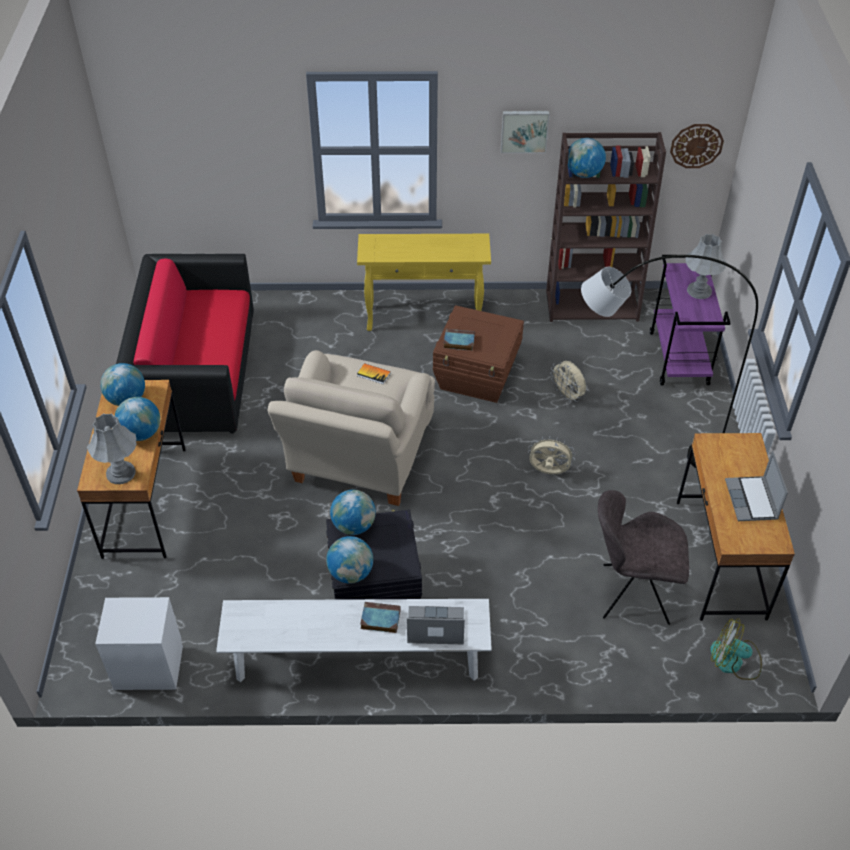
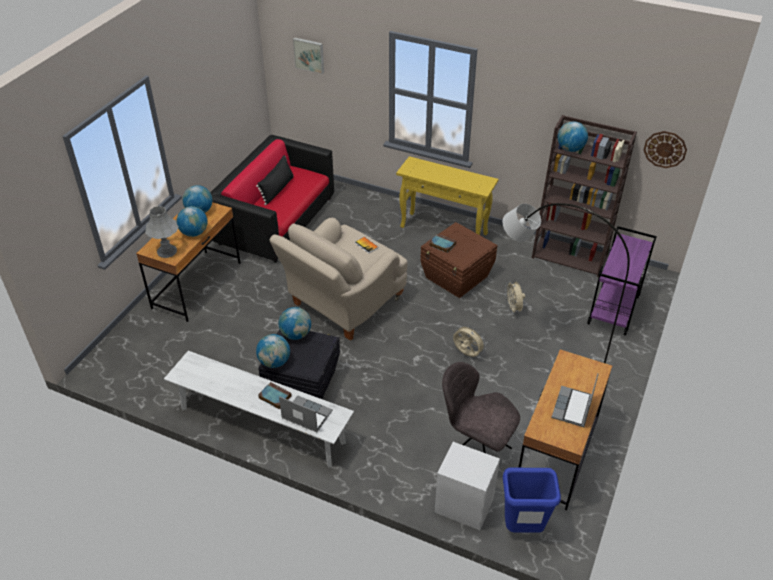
camera: 25 degrees right, 5 degrees down
white nightstand [95,597,183,690] -> white nightstand moved to [435,442,500,530]
picture [501,111,549,153] -> picture moved to [293,38,324,74]
grey table lamp [686,234,727,299] -> none
fan [711,619,762,680] -> blue trash can [503,468,561,533]
none -> black pillow [256,155,294,205]

